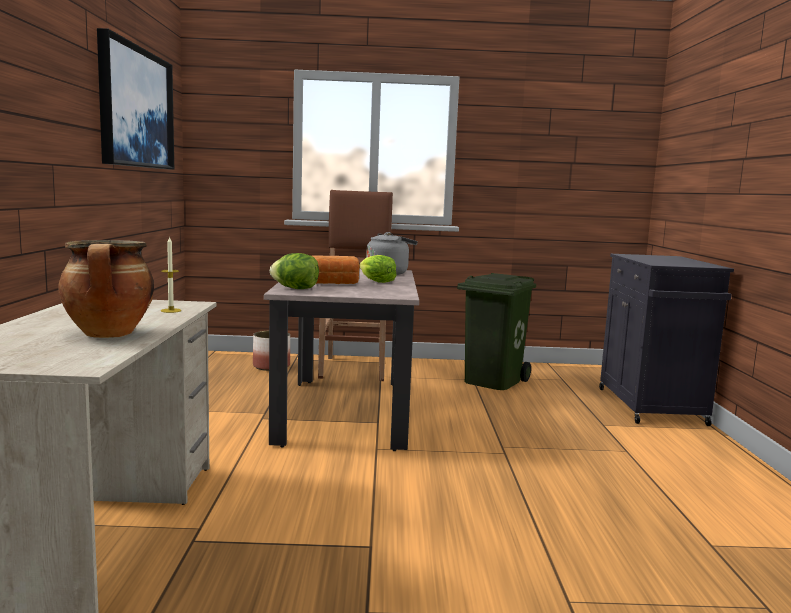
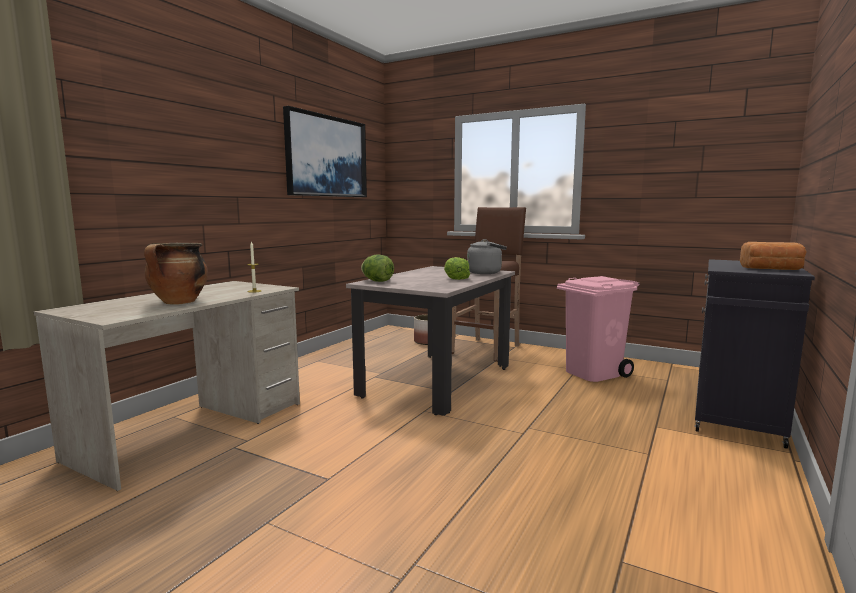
camera: 30 degrees right, 0 degrees up
bread [313,256,360,284] -> bread moved to [740,242,807,270]
green trash can [457,273,536,390] -> pink trash can [557,276,640,382]

